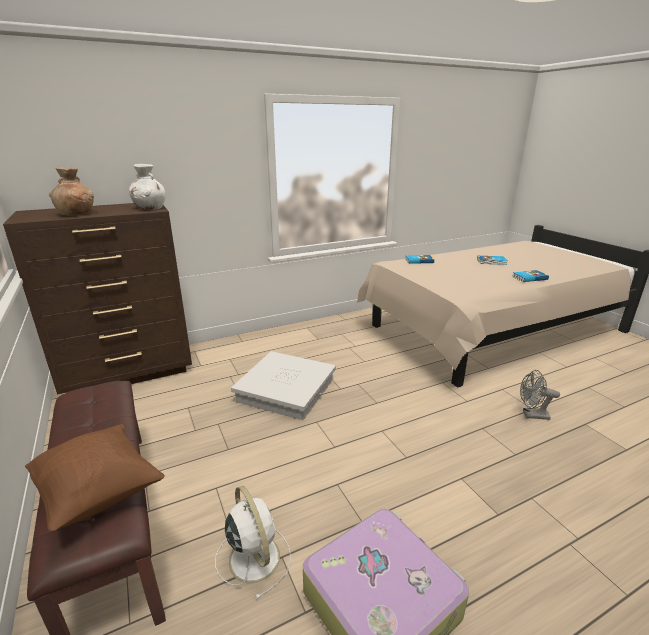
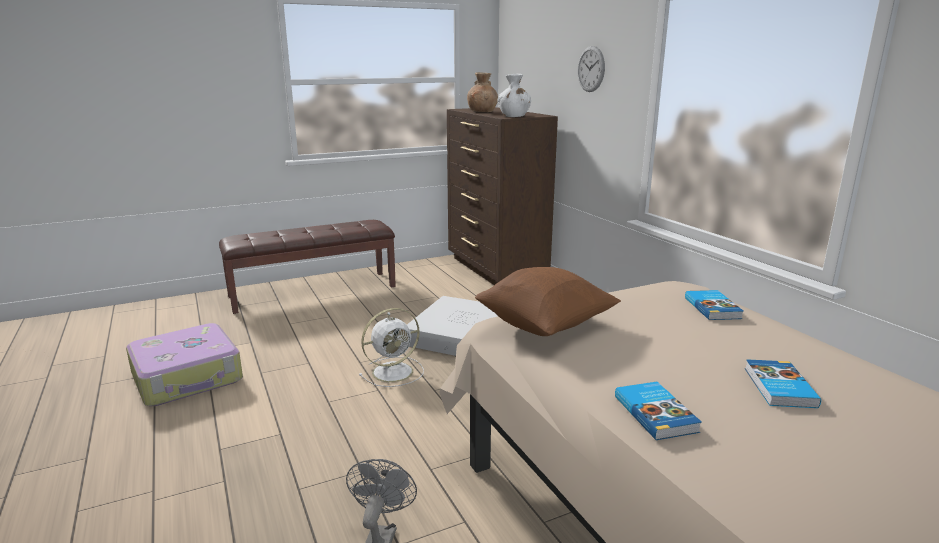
camera: 90 degrees right, 5 degrees down
brown pillow [25,424,165,532] -> brown pillow moved to [475,267,621,336]
white fan [215,486,291,600] -> white fan moved to [359,308,424,387]
none -> wall clock [578,46,605,92]

